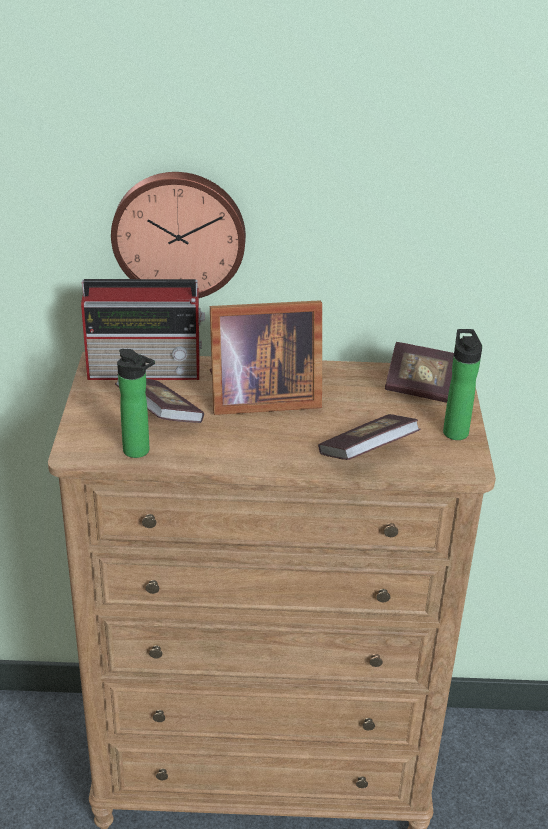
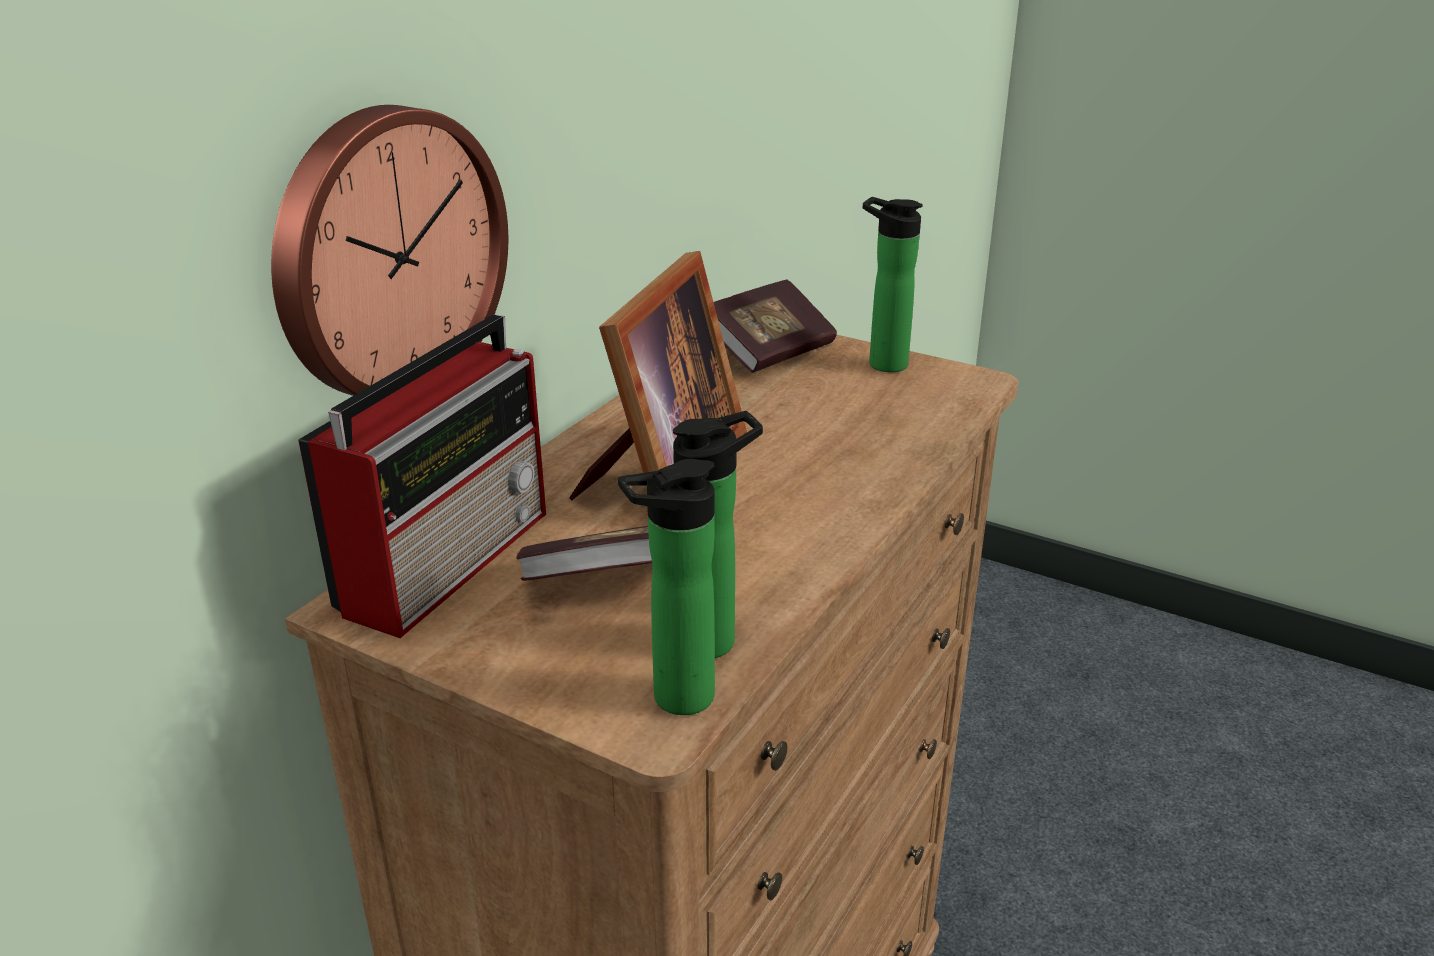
camera: 60 degrees left, 5 degrees down
book [318,414,421,460] -> none
none -> bottle [618,459,715,715]

